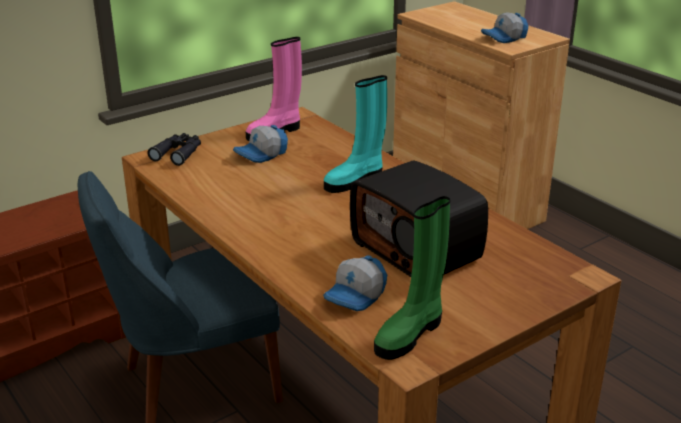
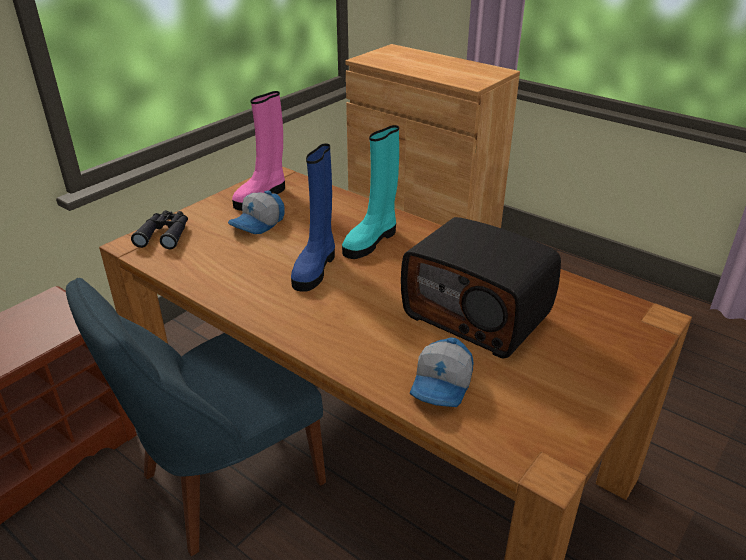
camera: 15 degrees left, 5 degrees up
green boot [374,196,451,360] -> none
cap [481,12,528,43] -> none
none -> blue boot [291,143,335,292]

